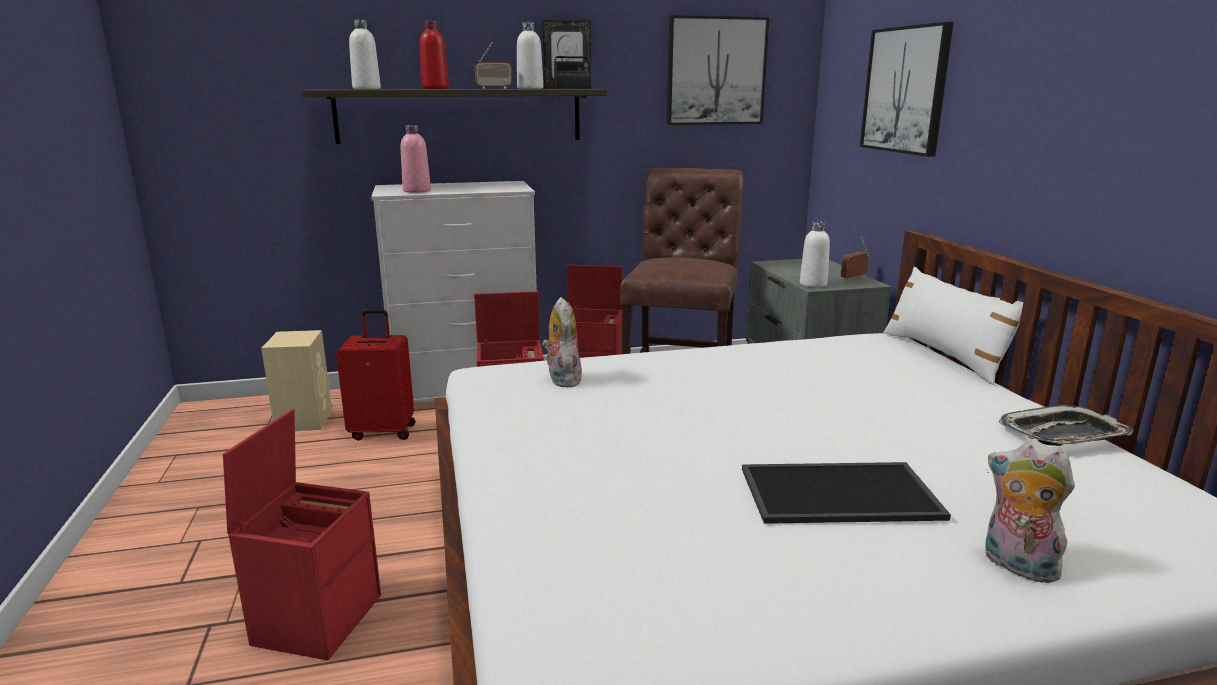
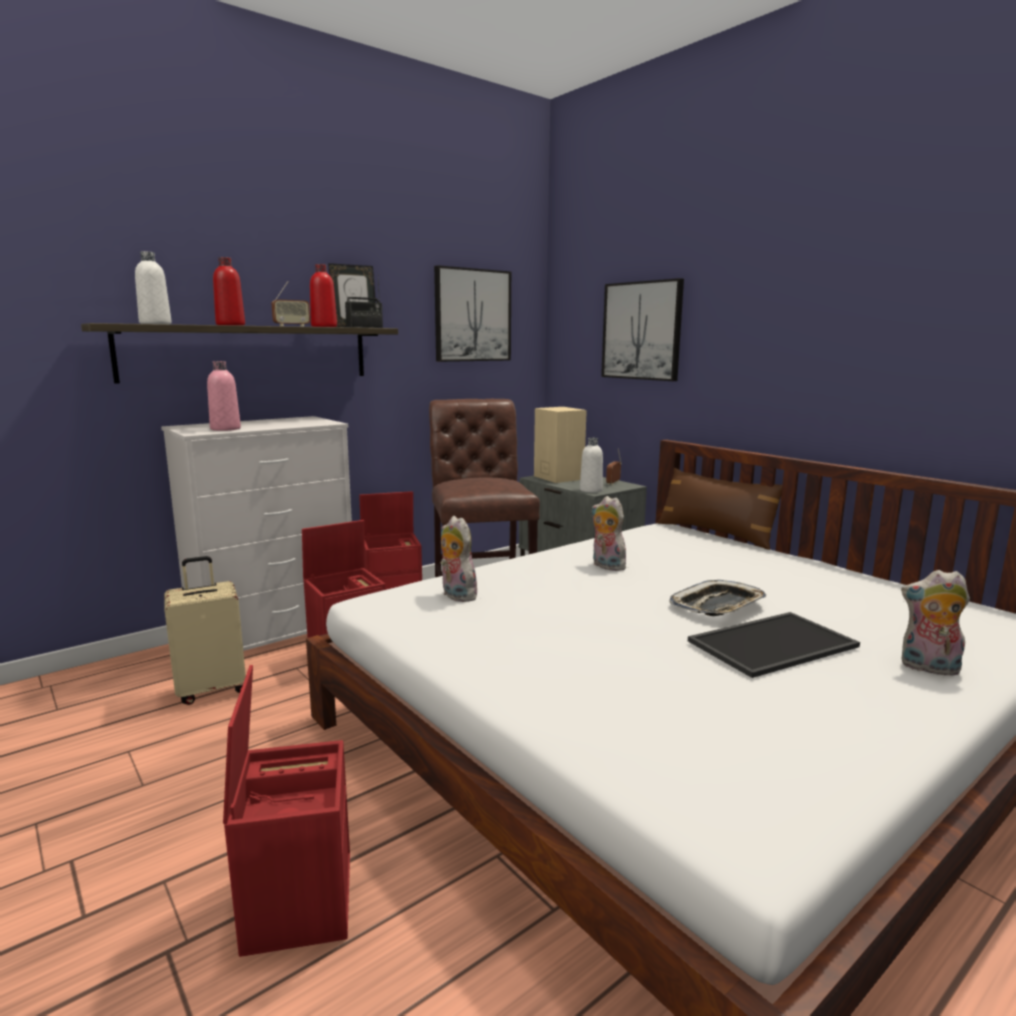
camera: 25 degrees left, 5 degrees down
beige speaker [261,330,332,431] -> beige speaker moved to [534,407,587,483]
red suitcase [336,309,416,440] -> beige suitcase [164,556,246,705]
white bottle [517,22,543,89] -> red bottle [310,264,337,327]
white pillow [883,267,1023,385] -> brown pillow [658,468,782,550]
tray [999,405,1133,446] -> tray moved to [670,580,766,616]
none -> plush toy [591,496,626,571]

